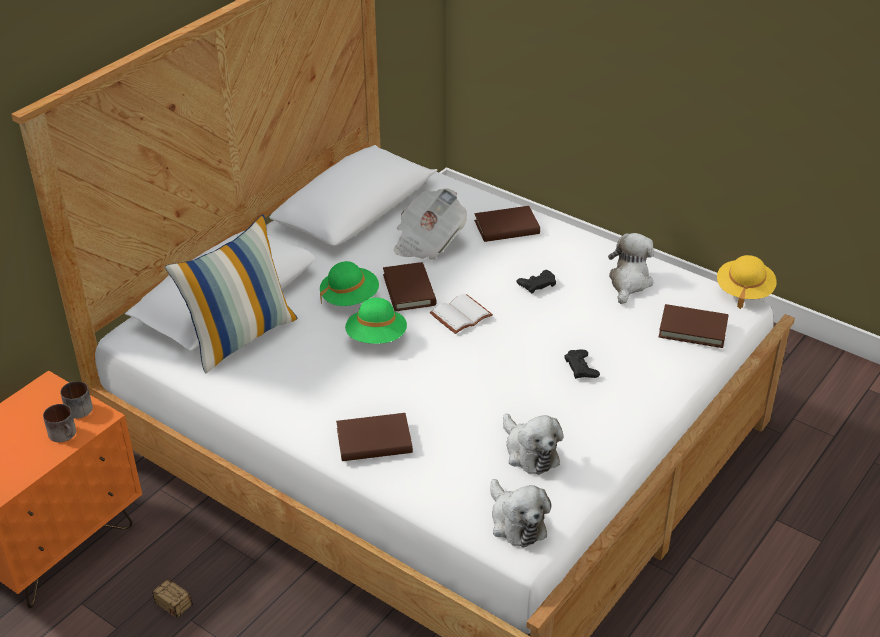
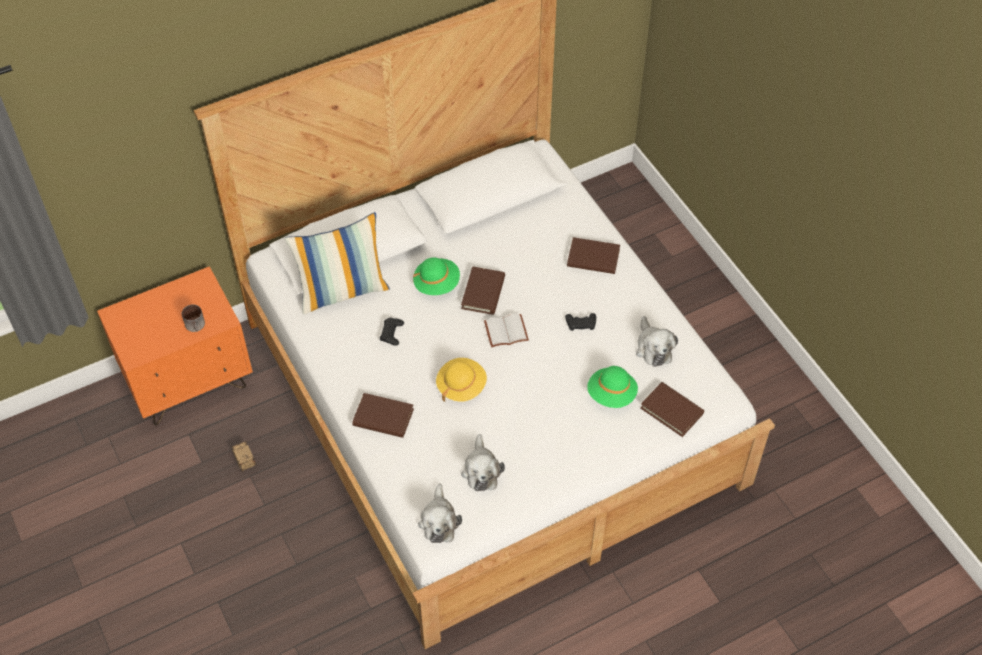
camera: 25 degrees right, 15 degrees up
mug [60,381,93,419] -> none
green hat [345,298,407,344] -> green hat moved to [587,366,638,408]
newspaper [394,188,467,260] -> none
black game controller [564,349,600,379] -> black game controller moved to [380,318,404,346]
plush toy [608,233,654,304] -> plush toy turned 120 degrees clockwise [636,316,678,367]
yellow hat [717,255,777,309] -> yellow hat moved to [436,358,487,402]

